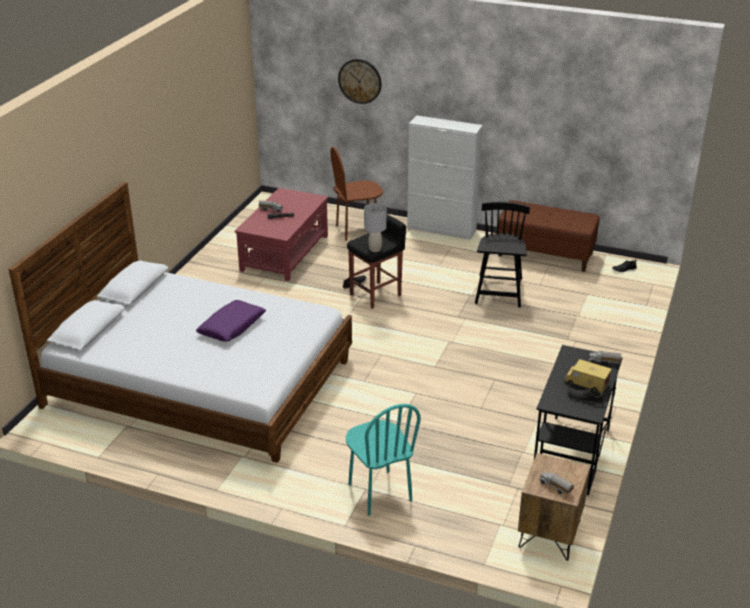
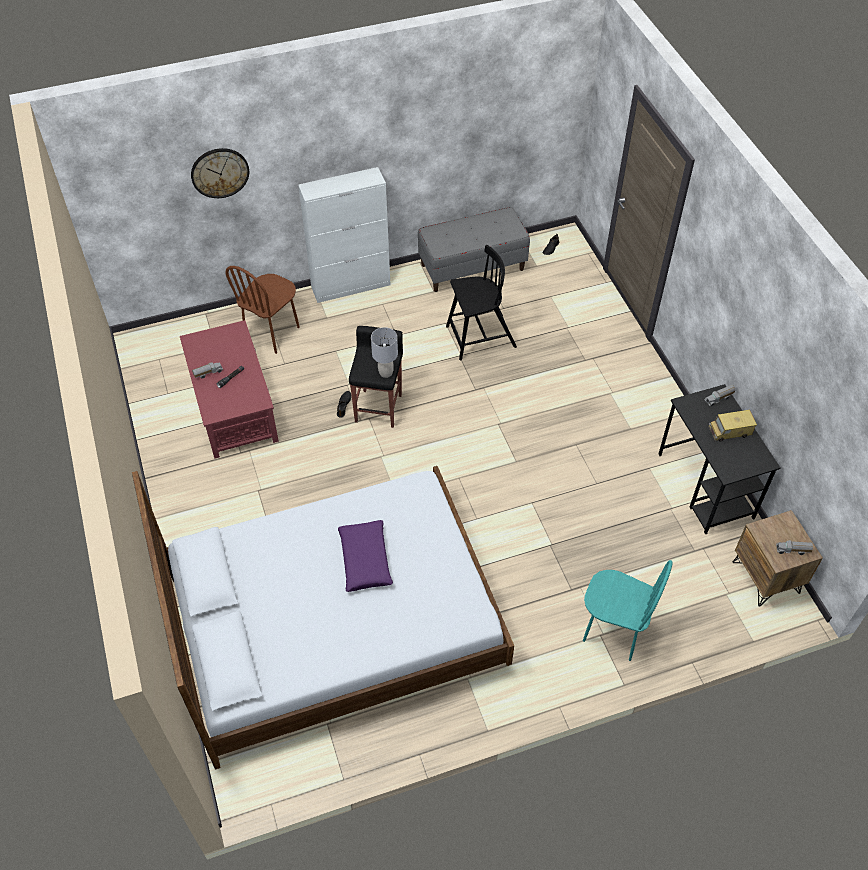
camera: 40 degrees left, 20 degrees up
black chair [475,202,530,308] -> black chair turned 105 degrees clockwise [446,245,517,360]
brown bench [498,200,600,272] -> grey bench [418,207,530,292]
black shoe [567,388,604,405] -> none

